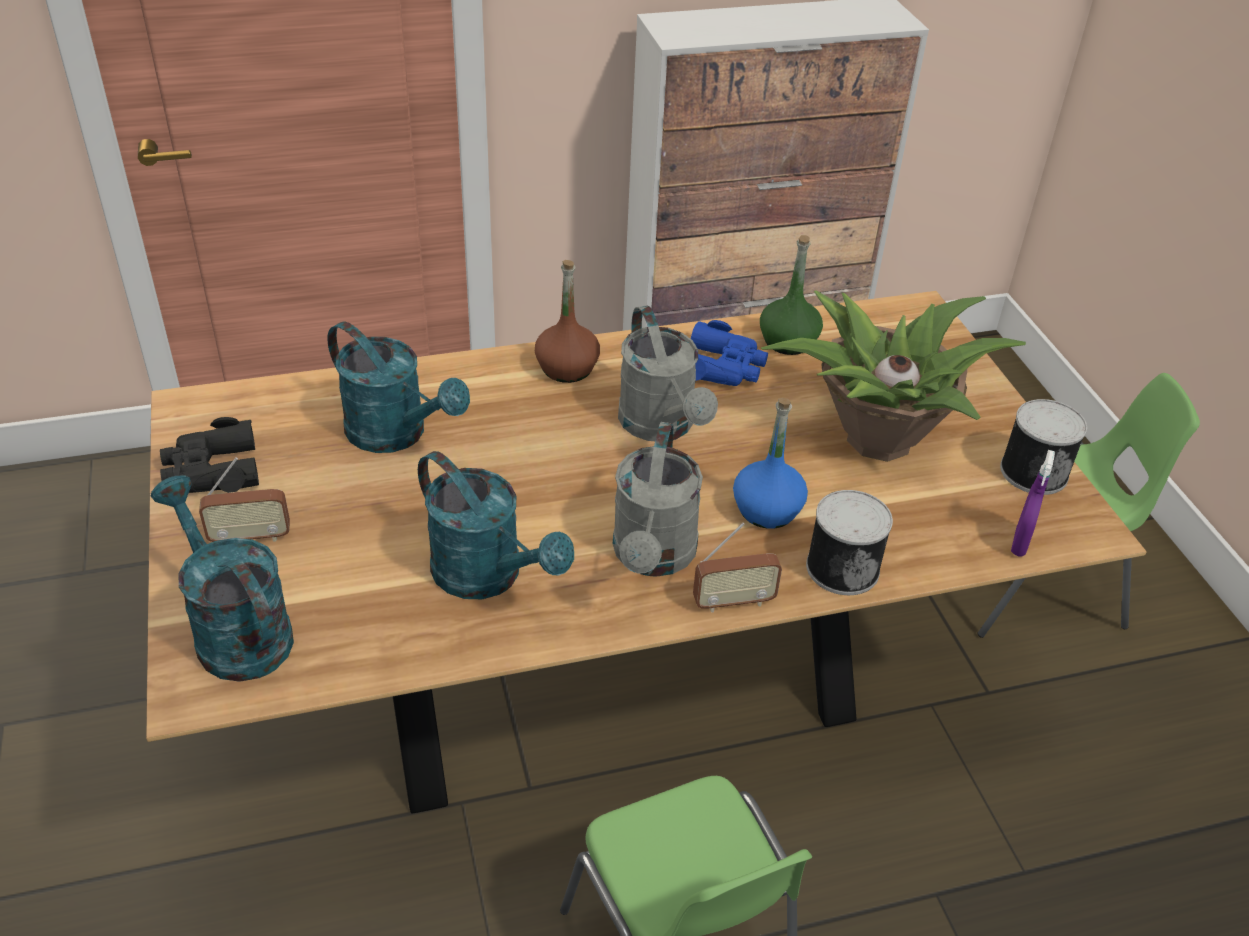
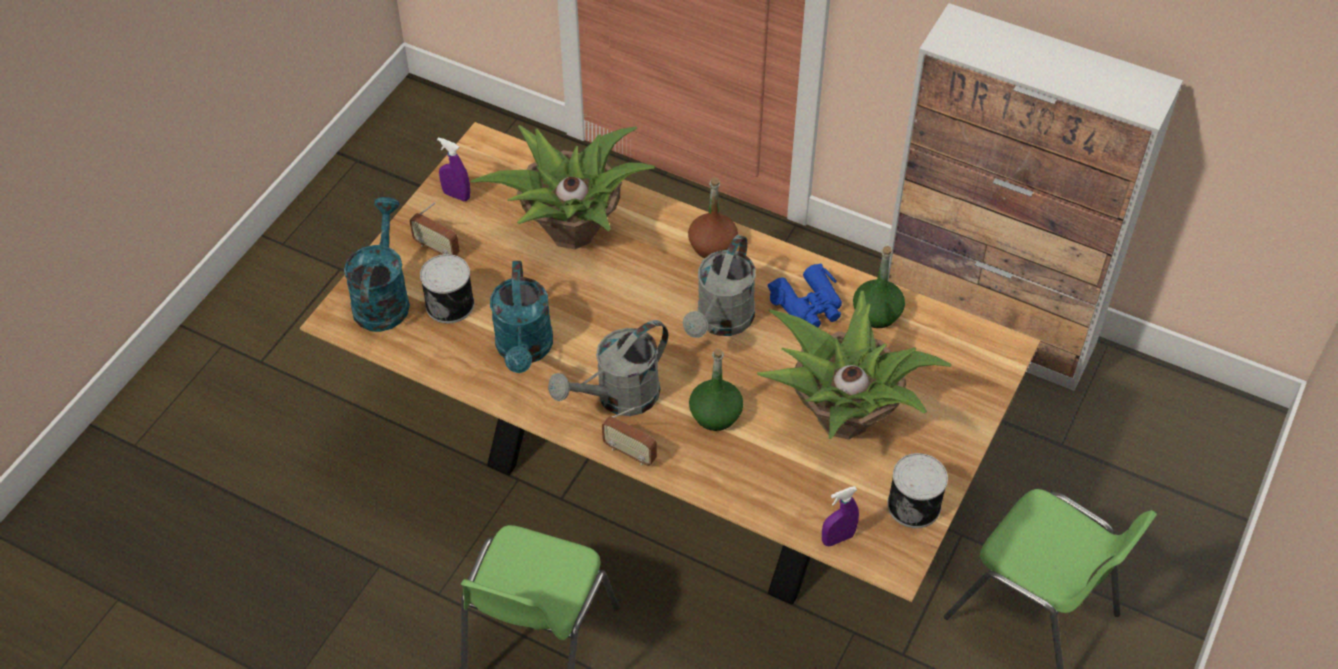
camera: 45 degrees right, 10 degrees up
black binoculars [160,417,259,493] -> purple spray bottle [437,137,470,201]
turquoise watering can [328,322,470,453] -> potted plant [471,125,655,249]
blue bottle [733,398,808,529] -> green bottle [689,349,743,431]
can [806,490,893,595] -> can moved to [420,254,474,323]

